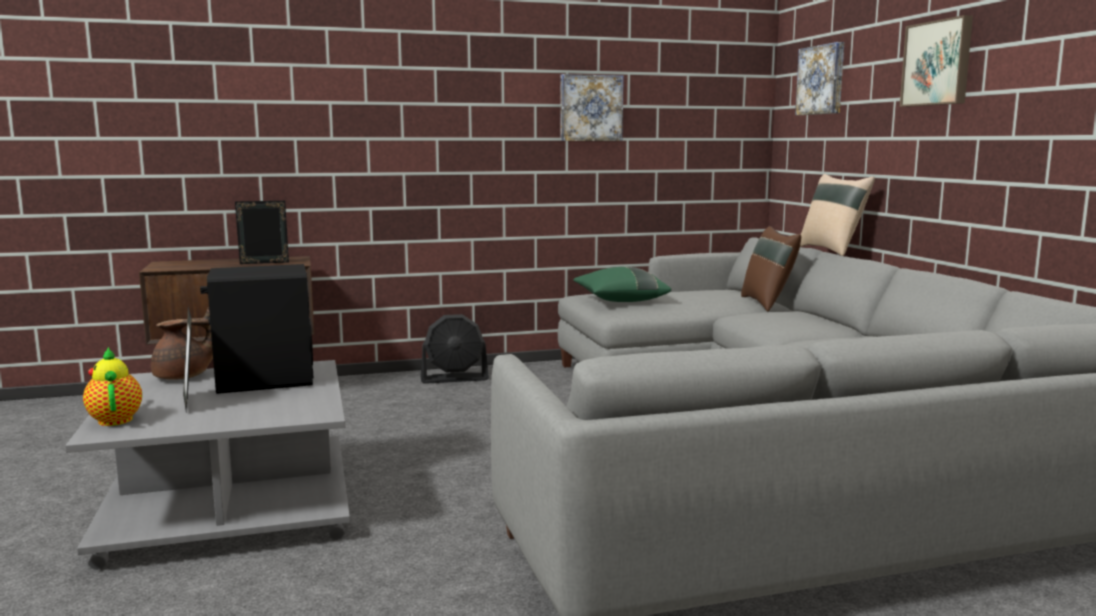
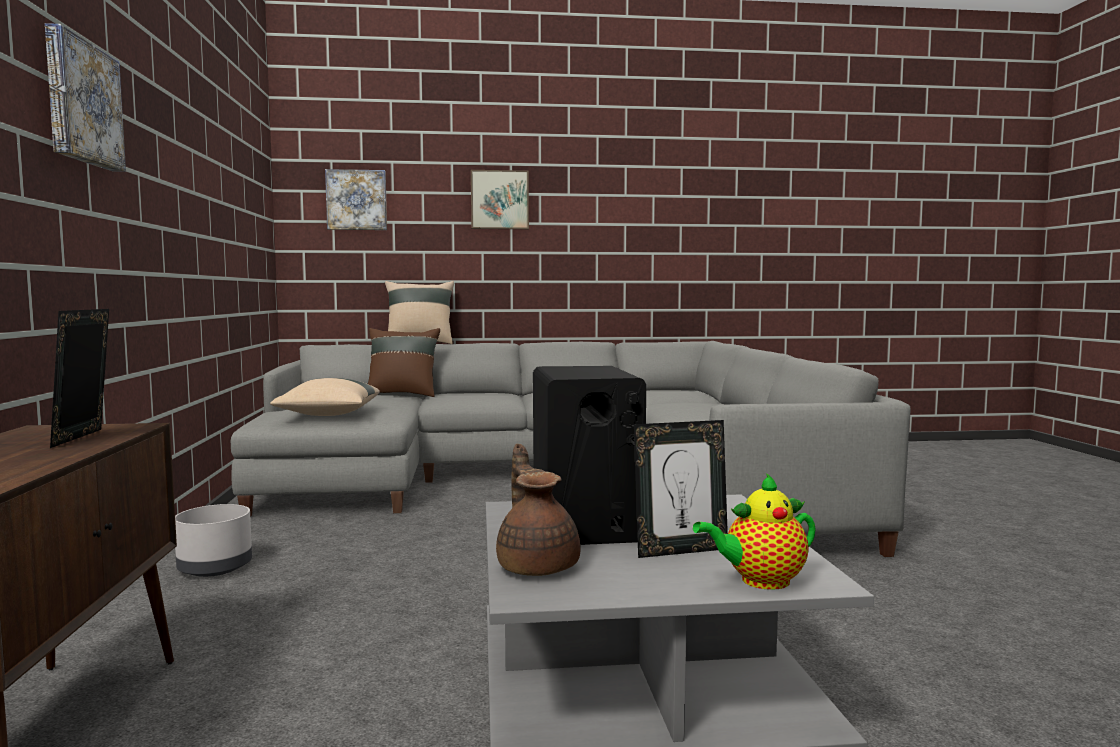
camera: 80 degrees left, 5 degrees down
black fan [421,314,489,384] -> grey planter [175,504,252,577]
picture [560,74,624,141] -> picture moved to [45,23,126,172]
green pillow [573,267,671,302] -> beige pillow [270,378,380,416]

